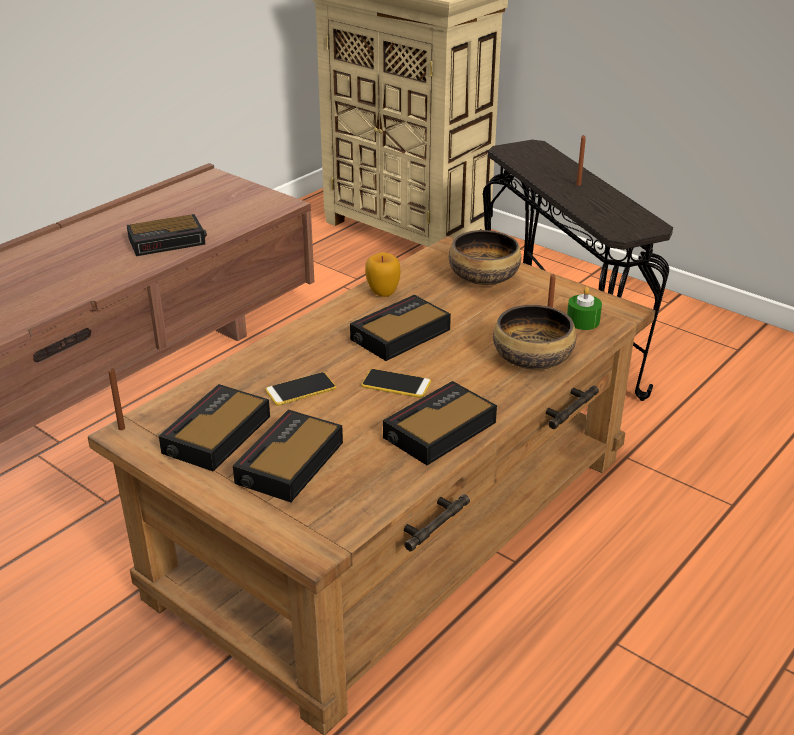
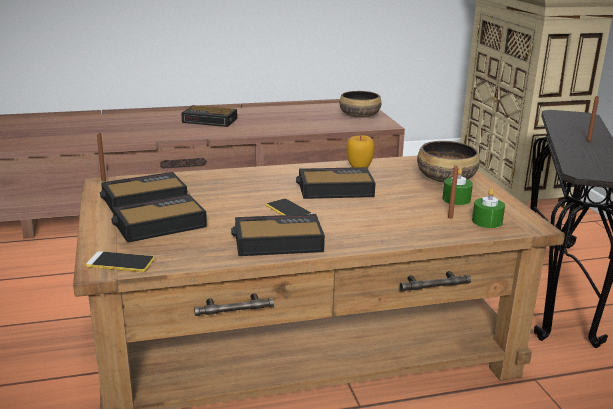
camera: 35 degrees right, 10 degrees down
alarm clock [127,214,207,256] -> alarm clock moved to [181,105,237,127]
phone [265,372,336,405] -> phone moved to [85,251,155,272]
bowl [493,305,576,370] -> bowl moved to [339,91,381,118]
none -> green candle [443,168,473,205]

